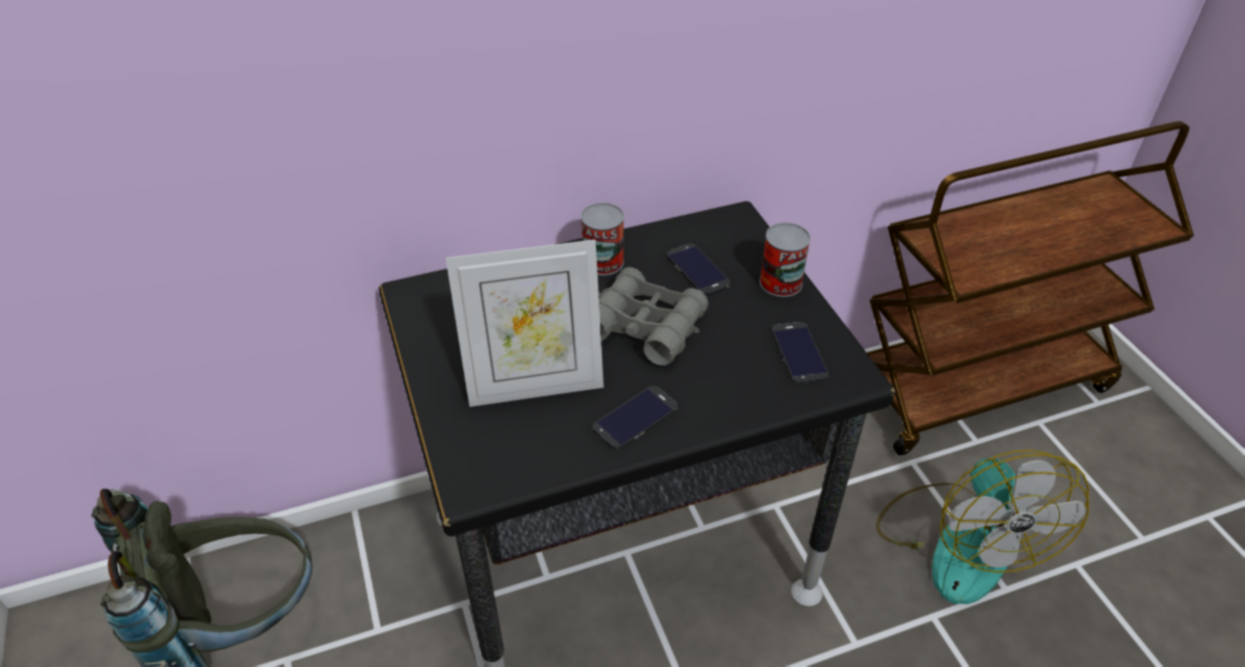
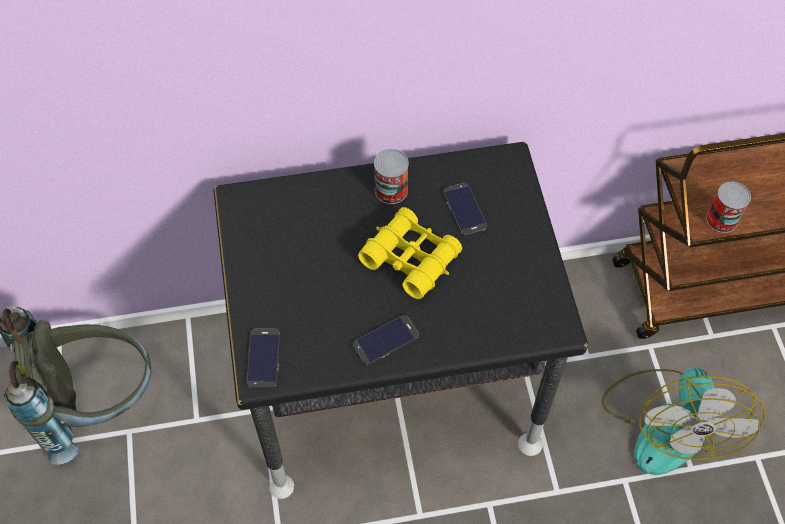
camera: 10 degrees right, 15 degrees up
picture frame [446,240,604,407] -> none
grey binoculars [599,267,708,365] -> yellow binoculars [358,207,462,299]
can [760,223,811,297] -> can moved to [706,182,751,233]
phone [771,322,829,384] -> phone moved to [247,329,280,388]

